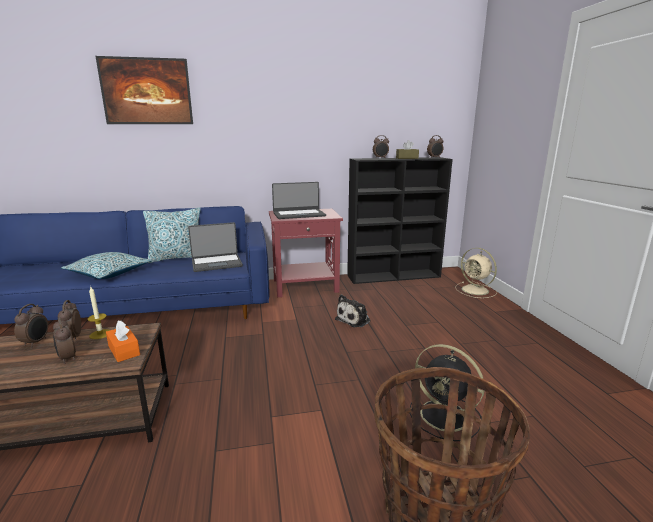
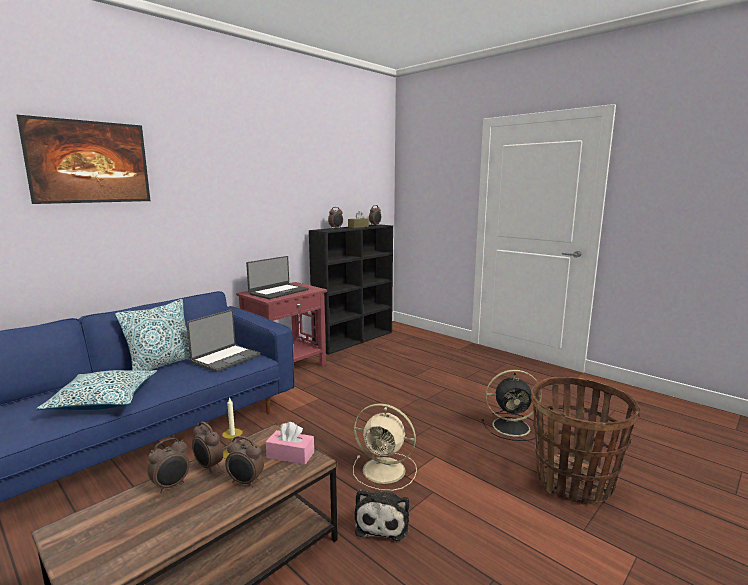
camera: 35 degrees left, 5 degrees down
alarm clock [14,304,48,347] -> alarm clock turned 75 degrees clockwise [147,438,190,493]
orange tissue box [106,320,140,362] -> pink tissue box [266,422,314,465]
plush toy [335,294,371,327] -> plush toy moved to [354,489,409,541]
beige fan [455,248,497,298] -> beige fan moved to [353,403,417,491]

